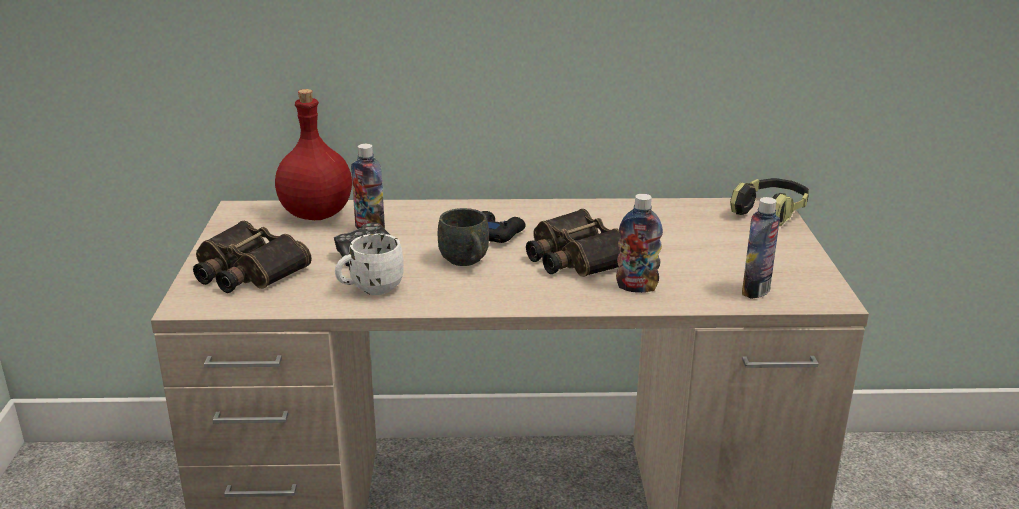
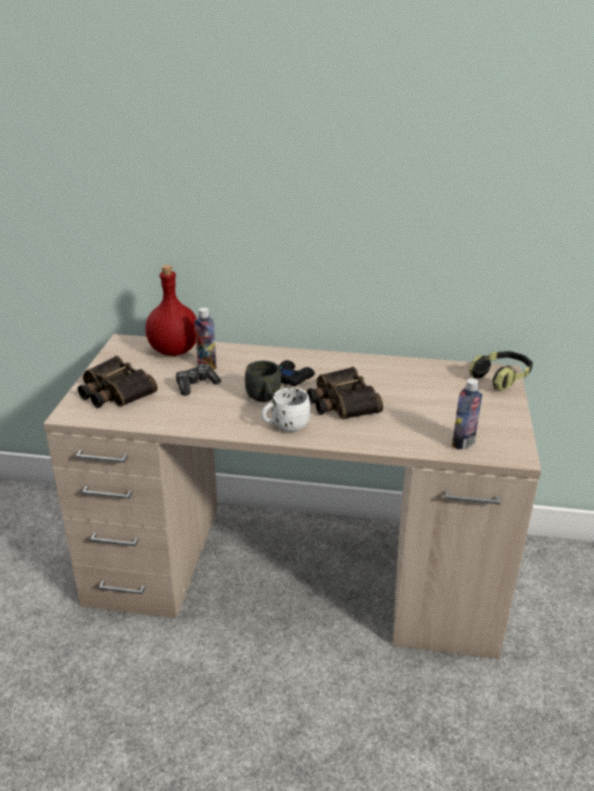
camera: 10 degrees right, 5 degrees up
white mug [335,233,404,295] -> white mug moved to [261,388,310,432]
bottle [616,194,663,293] -> none

